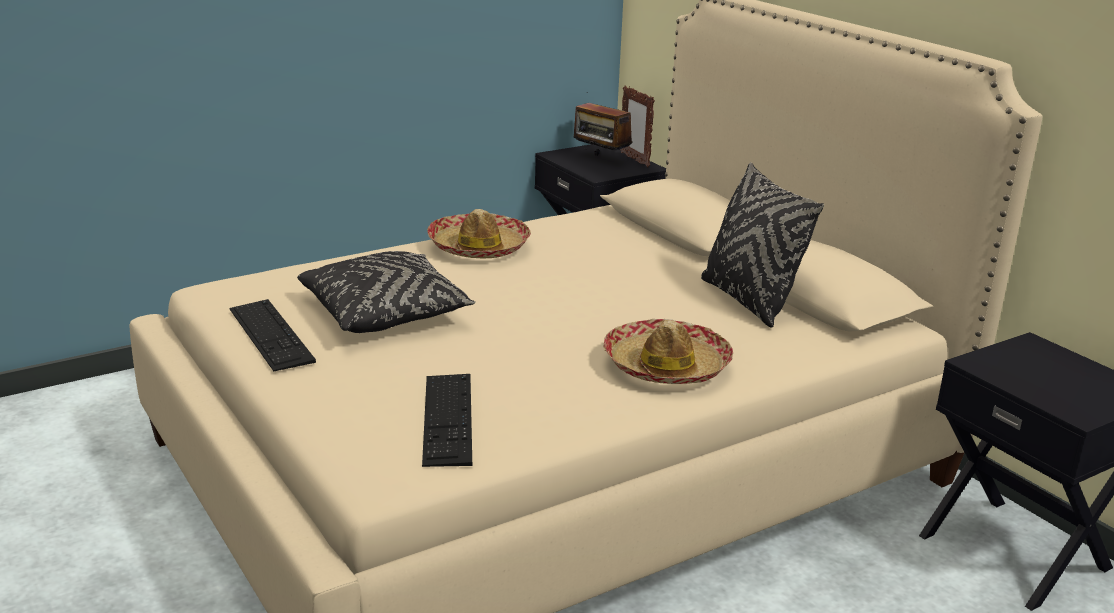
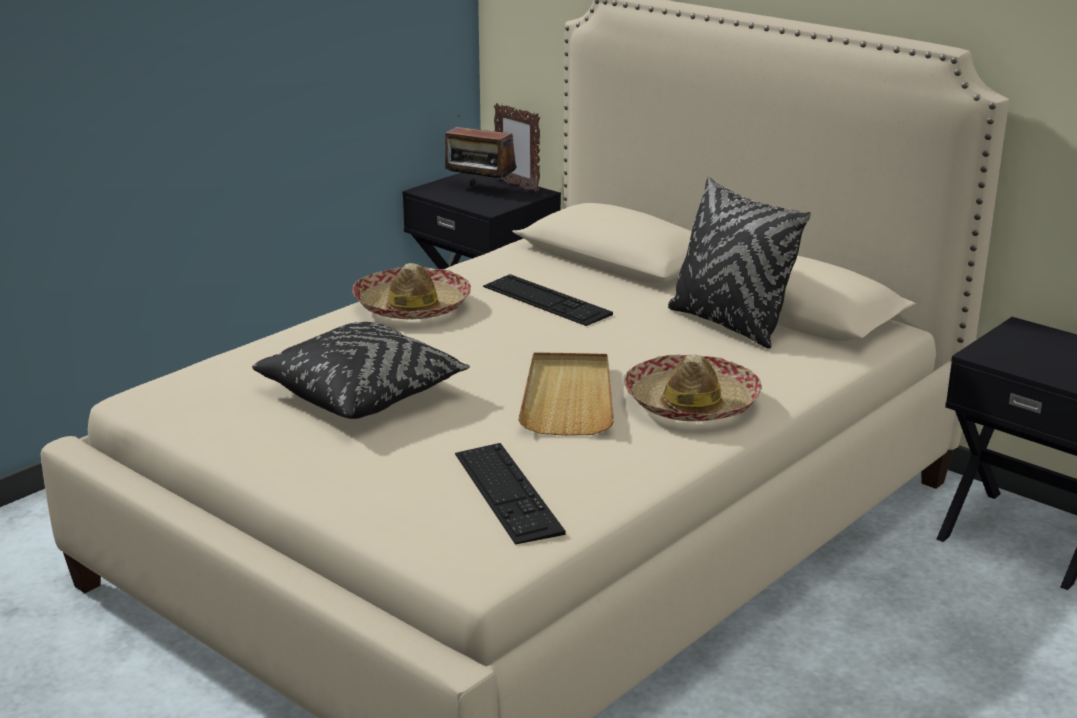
camera: 15 degrees left, 0 degrees up
keyboard [229,299,316,371] -> keyboard moved to [483,274,613,326]
none -> beige tray [518,353,614,436]

